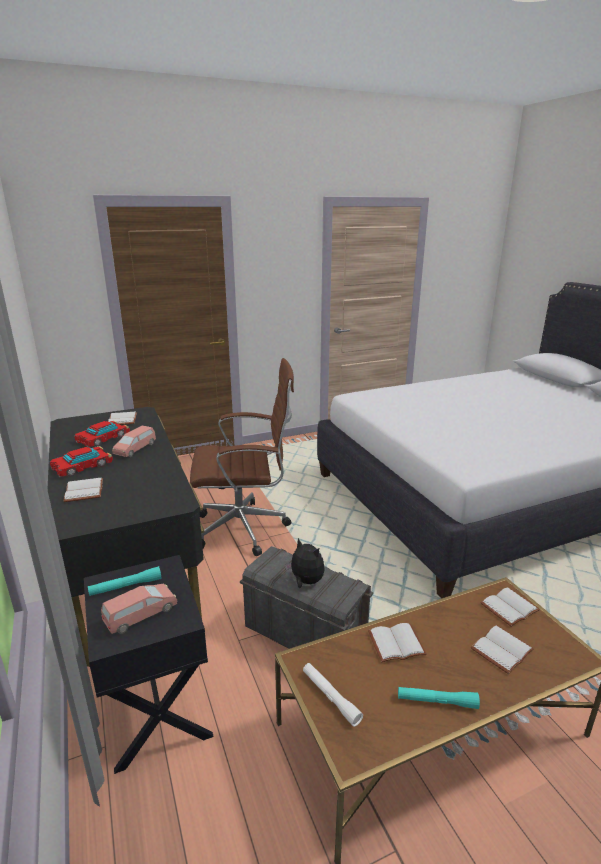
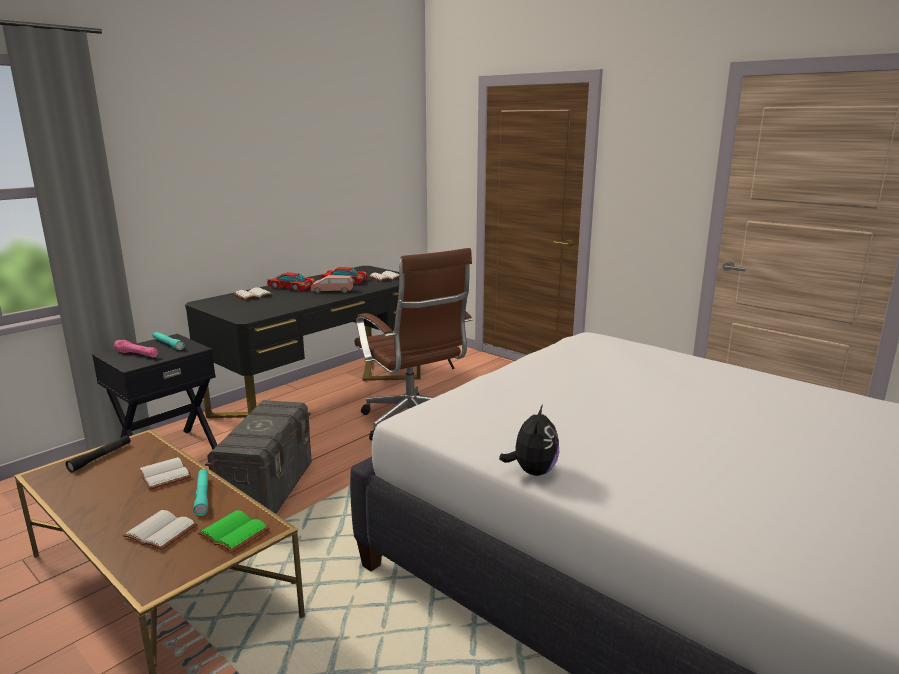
camera: 65 degrees right, 5 degrees down
pink toy car [101,584,177,634] -> pink flashlight [114,340,158,357]
plush toy [285,538,325,588] -> plush toy moved to [499,404,559,476]
white flashlight [303,663,363,727] -> black flashlight [66,435,131,472]
turquoise flashlight [398,687,480,709] -> turquoise flashlight moved to [193,469,208,516]
white book [480,587,540,627] -> green book [198,510,270,553]

